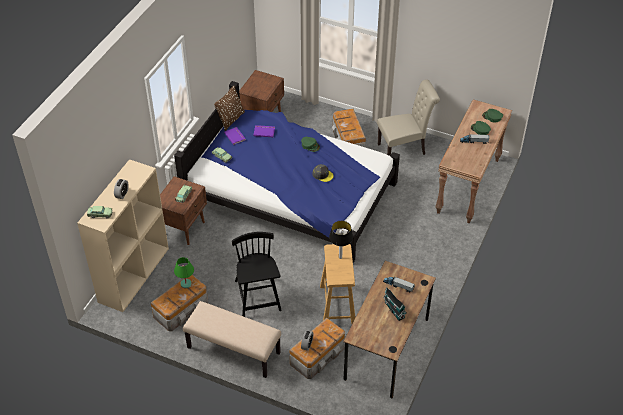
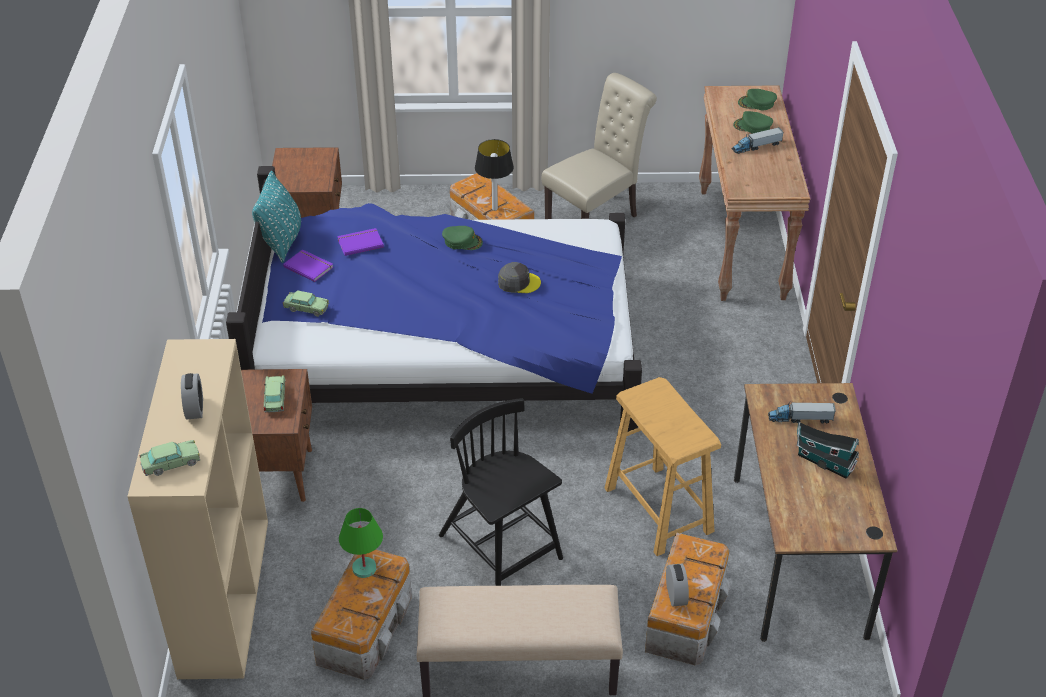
camera: 25 degrees left, 5 degrees down
brown pillow [214,86,245,131] -> turquoise pillow [252,171,301,263]
table lamp [329,221,353,259] -> table lamp moved to [475,139,514,211]

